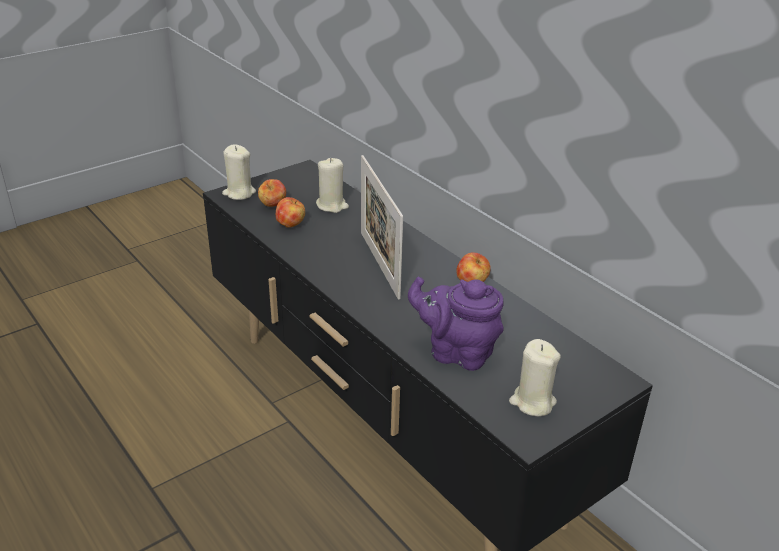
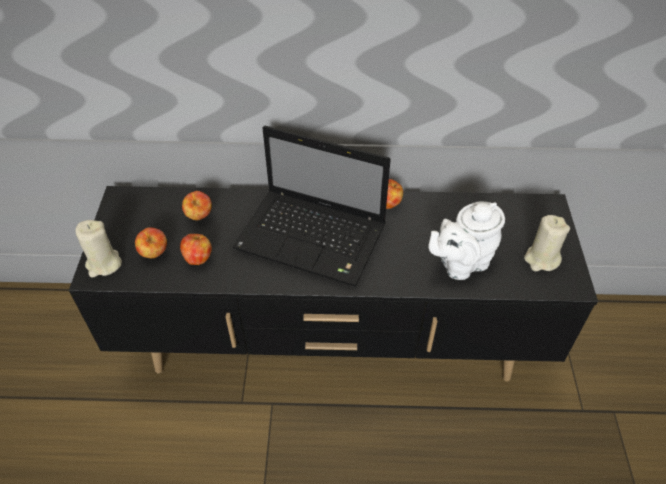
camera: 50 degrees left, 15 degrees up
beige candle [316,158,349,213] -> apple [182,191,212,220]
picture frame [361,155,403,300] -> laptop [233,126,391,287]
purple teapot [408,277,504,371] -> white teapot [428,201,505,280]

